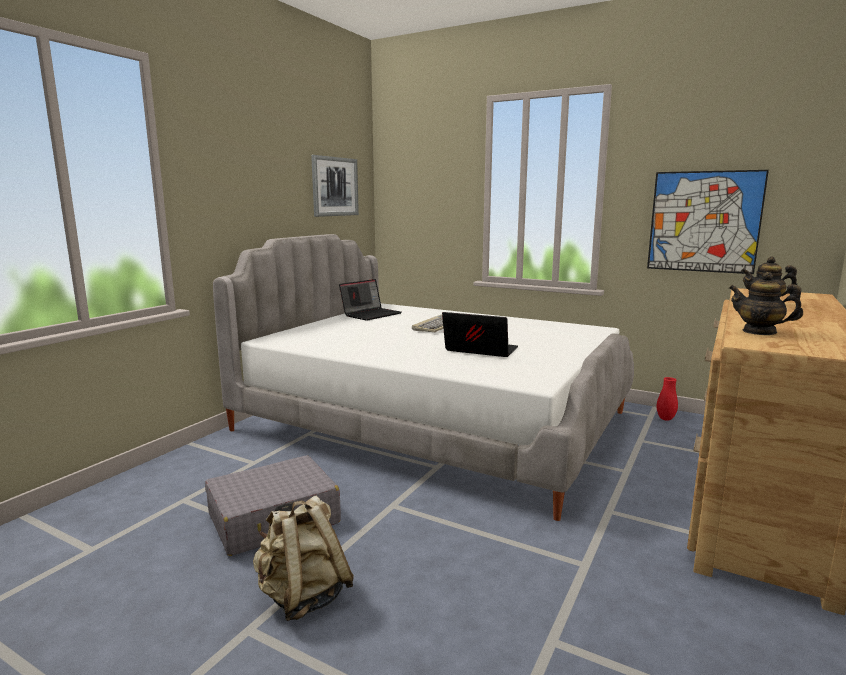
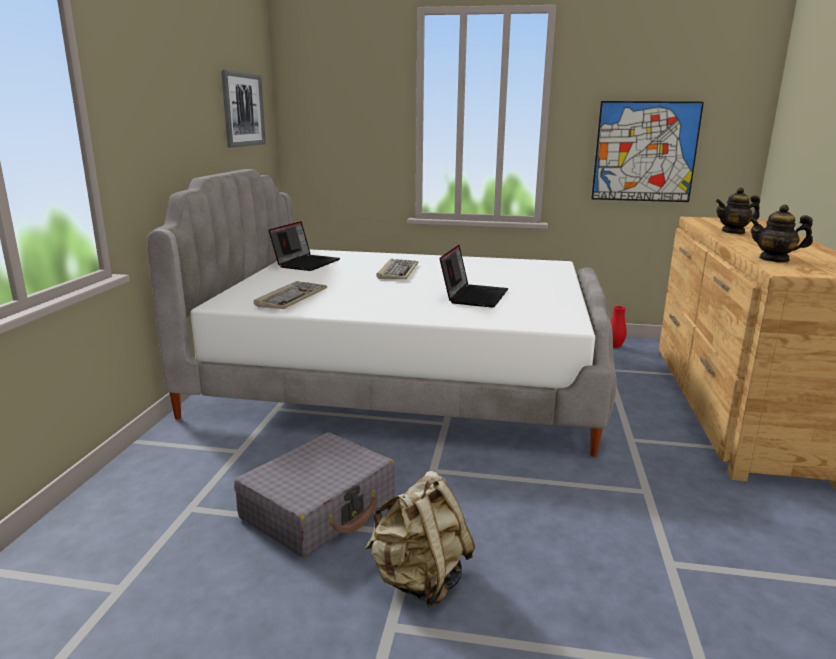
camera: 20 degrees left, 5 degrees up
laptop [442,312,518,357] -> laptop turned 105 degrees clockwise [439,245,508,308]
none -> keyboard [254,281,327,309]

